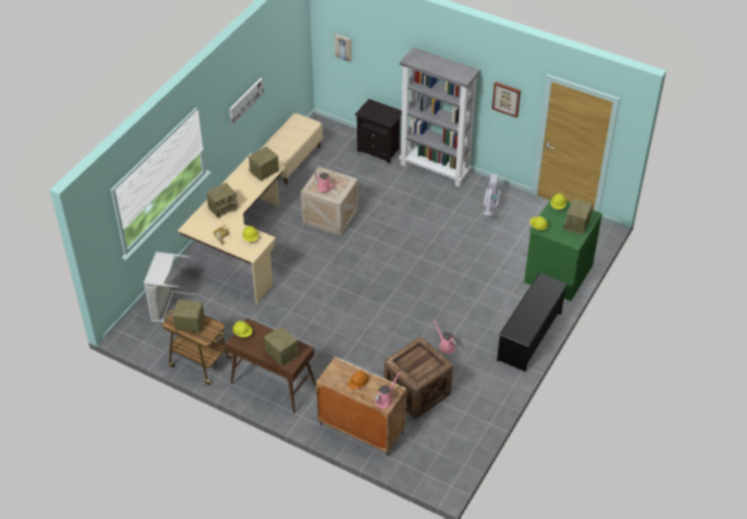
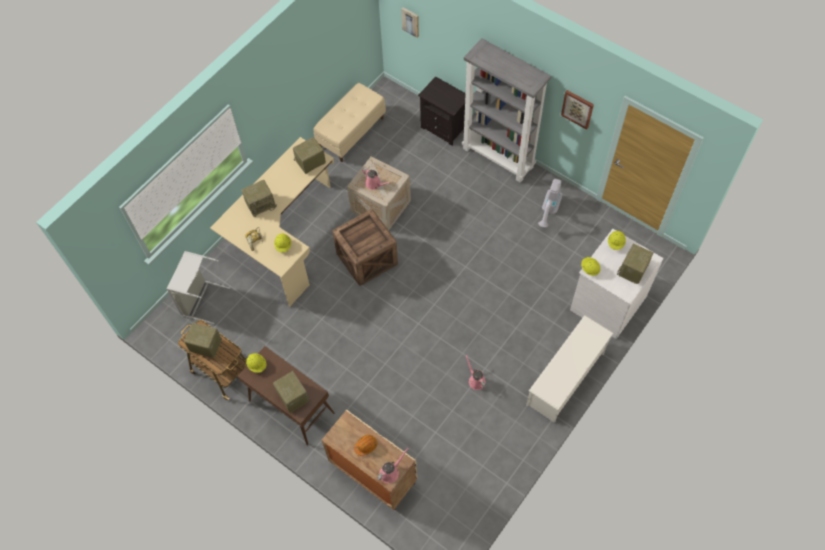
camera: 10 degrees right, 15 degrees up
picture [229,78,264,124] -> none
crate [384,337,453,419] -> crate moved to [332,209,398,286]
black shoe rack [497,273,568,372] -> white shoe rack [526,315,613,423]
green dresser [524,196,602,301] -> white dresser [570,229,664,339]

